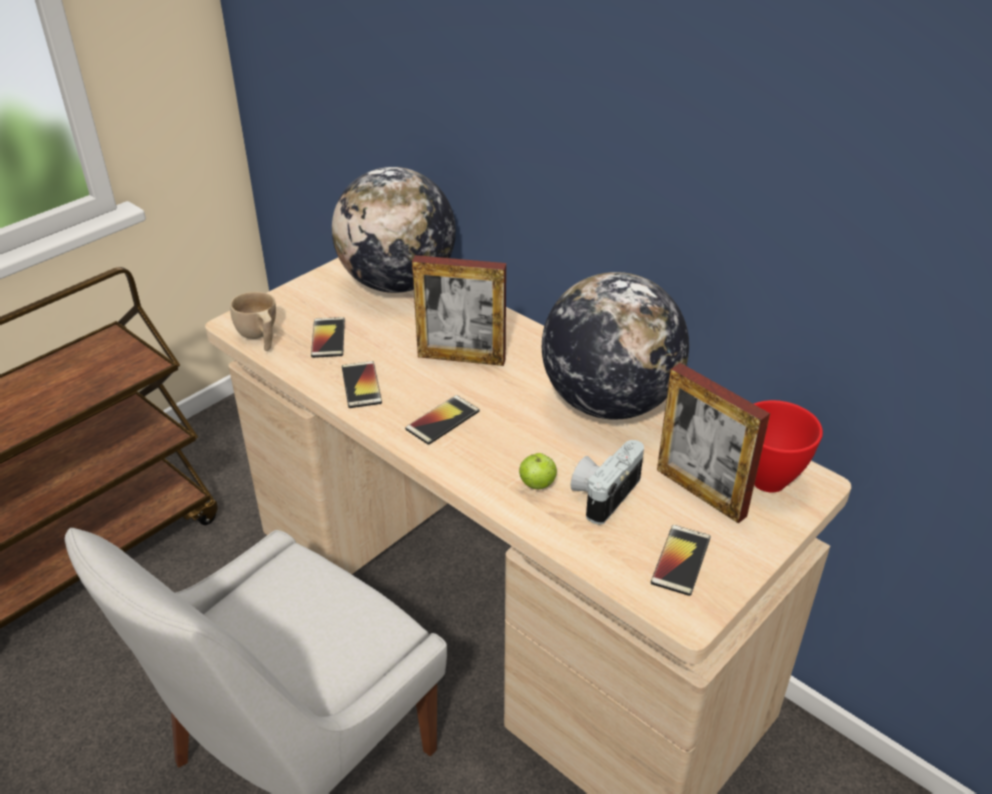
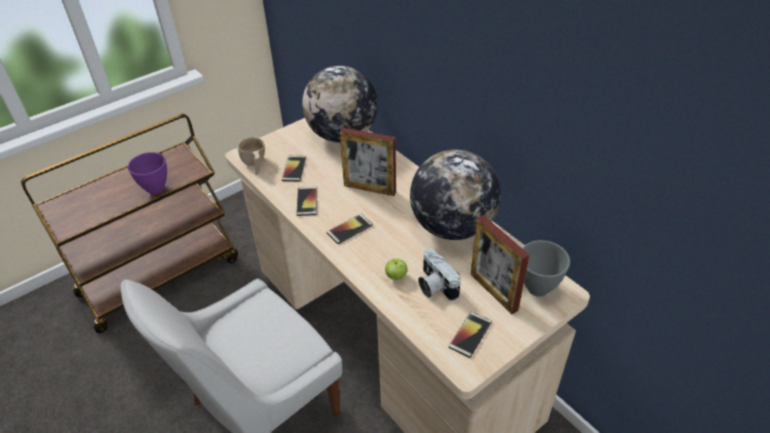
camera: 10 degrees right, 5 degrees up
camera [571,440,644,525] -> camera turned 75 degrees counterclockwise [418,248,461,301]
red bowl [754,400,823,493] -> grey bowl [522,240,570,297]
none -> purple bowl [128,152,167,195]

